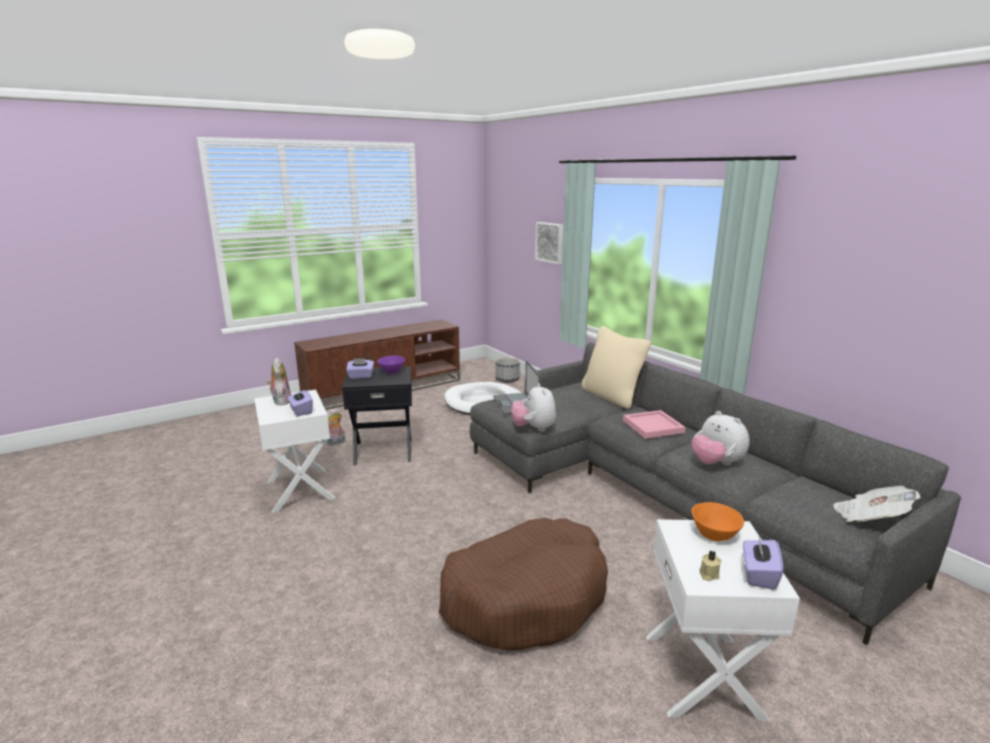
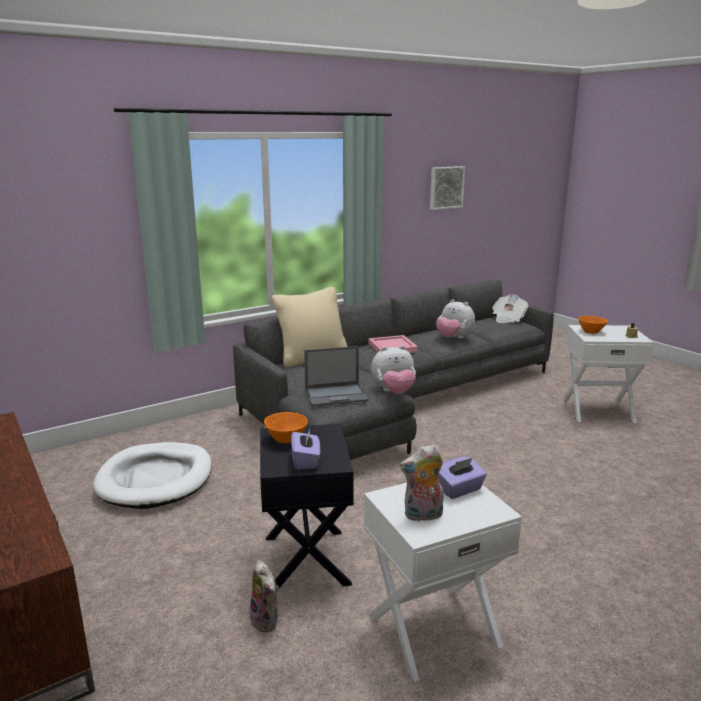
camera: 90 degrees left, 0 degrees up
purple bowl [377,356,405,374] -> orange bowl [264,412,307,443]
brown dog bed [439,518,608,651] -> none
planter [496,358,520,383] -> none
picture [535,222,563,264] -> picture moved to [430,166,465,210]
plush toy [692,411,750,466] -> plush toy turned 75 degrees clockwise [436,299,475,339]
purple tissue box [743,537,783,590] -> none

